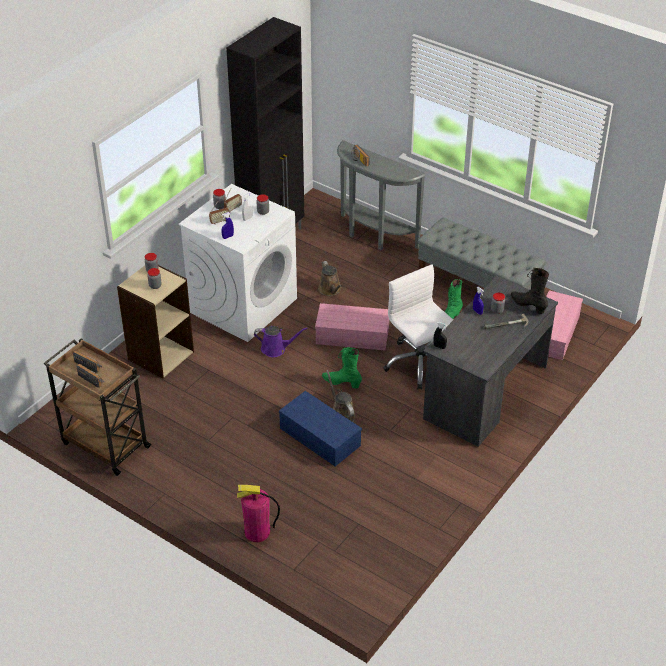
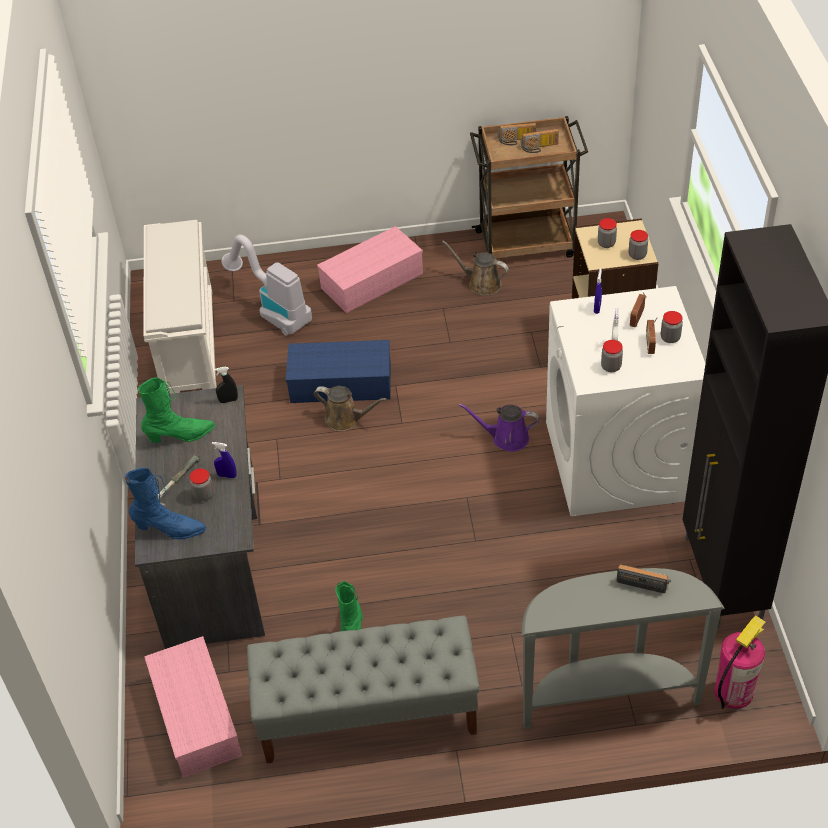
camera: 140 degrees right, 5 degrees up
fire extinguisher [237,485,280,542] -> fire extinguisher moved to [714,615,766,709]
purple watering can [254,326,308,357] -> purple watering can turned 45 degrees clockwise [458,403,539,452]
pink storage box [315,303,389,350] -> pink storage box moved to [317,226,423,313]
brown watering can [318,261,342,296] -> brown watering can moved to [442,241,509,296]
green boot [322,347,362,389] -> green boot moved to [138,377,215,443]
white office chair [383,264,453,390] -> none
black boot [511,268,549,314] -> blue boot [124,468,206,539]
none -> white shoe rack [143,220,217,394]
none -> vacuum cleaner [221,235,312,335]

